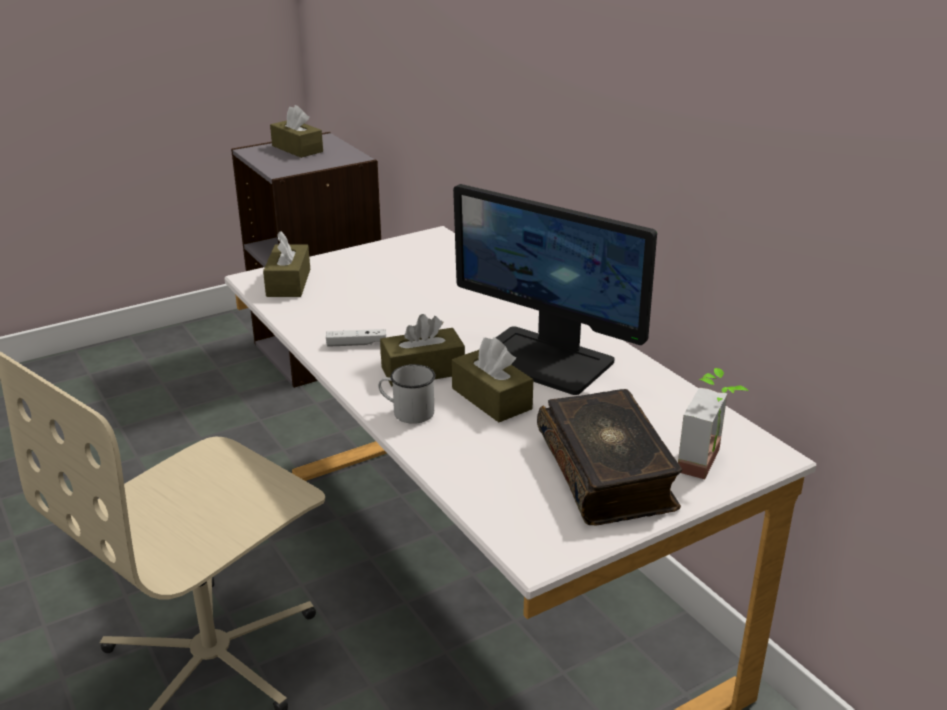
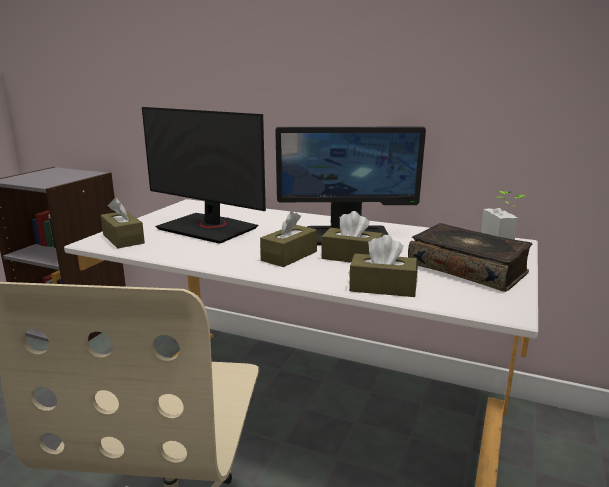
camera: 35 degrees left, 10 degrees down
brown tissue box [270,105,323,158] -> brown tissue box moved to [349,235,418,297]
white game controller [326,329,386,347] -> none
white mug [378,364,435,424] -> none
none -> monitor [142,107,266,244]

